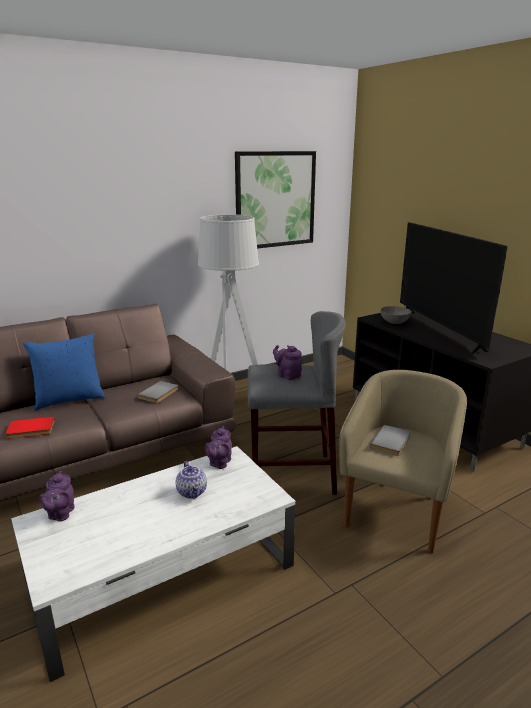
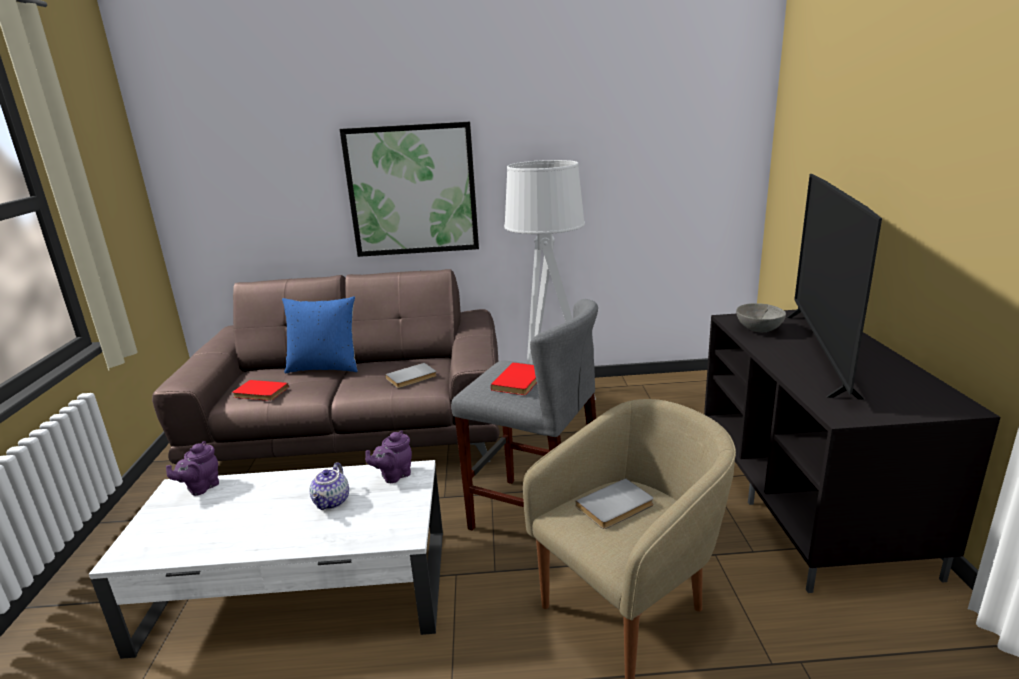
camera: 30 degrees right, 0 degrees up
picture [235,151,316,249] -> picture moved to [340,122,479,257]
purple teapot [273,345,302,380] -> red book [491,362,537,395]

